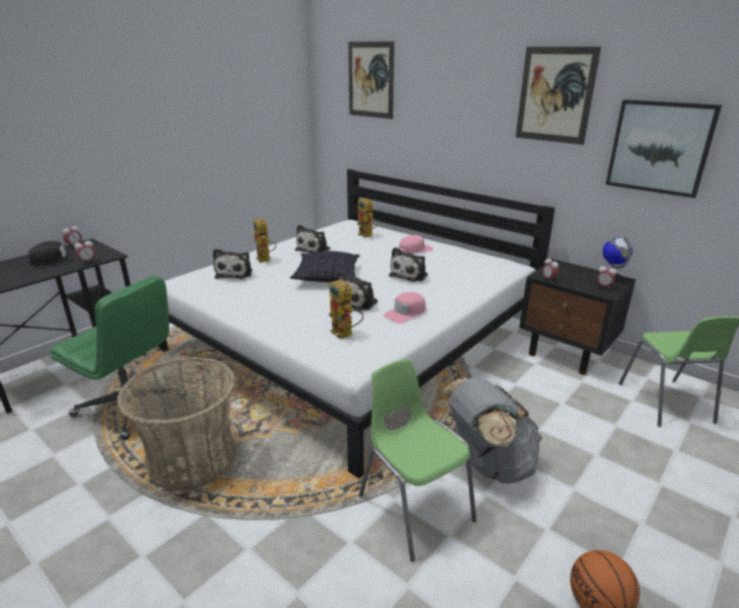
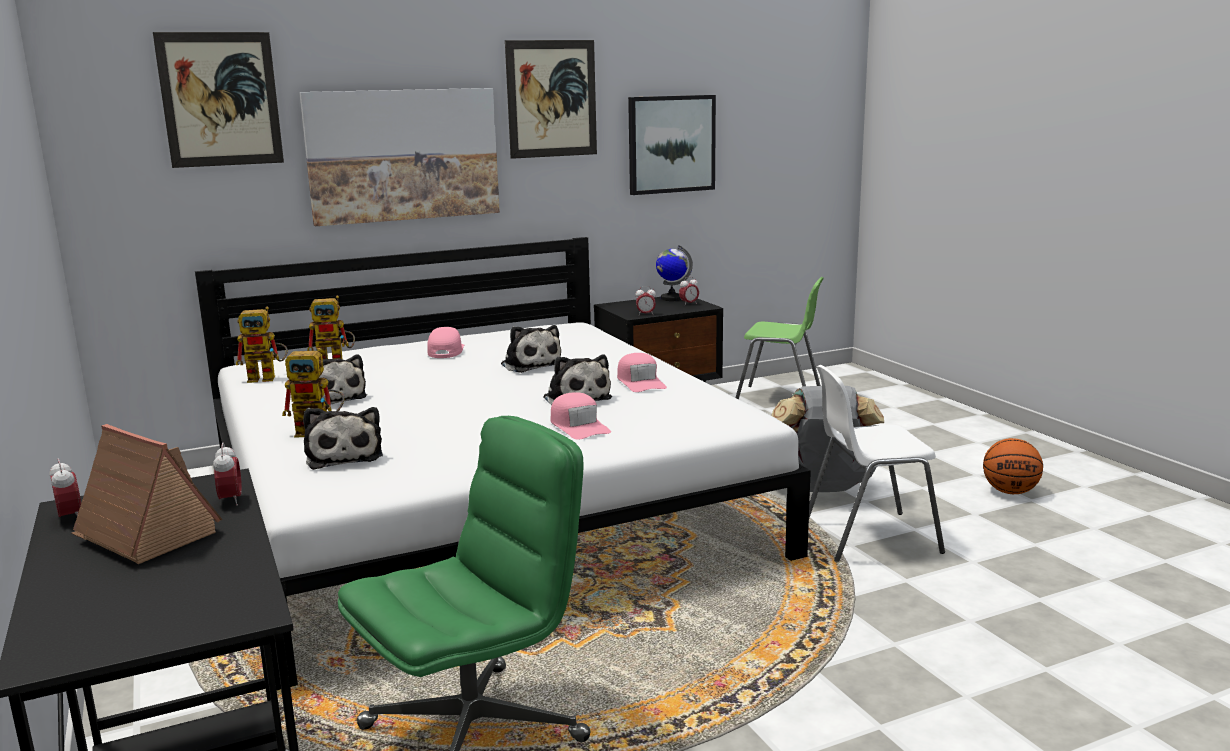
camera: 65 degrees left, 10 degrees down
black cap [28,241,79,266] -> toy house [71,424,222,564]
basket [117,357,236,491] -> none
plush toy [213,249,252,279] -> plush toy turned 45 degrees clockwise [303,407,383,470]
pillow [290,251,360,282] -> none
toy robot [329,279,364,339] -> toy robot moved to [236,307,288,383]
green chair [359,359,477,562] -> white chair [809,365,945,562]
none -> picture [299,88,500,226]
none -> pink cap [550,392,611,440]

